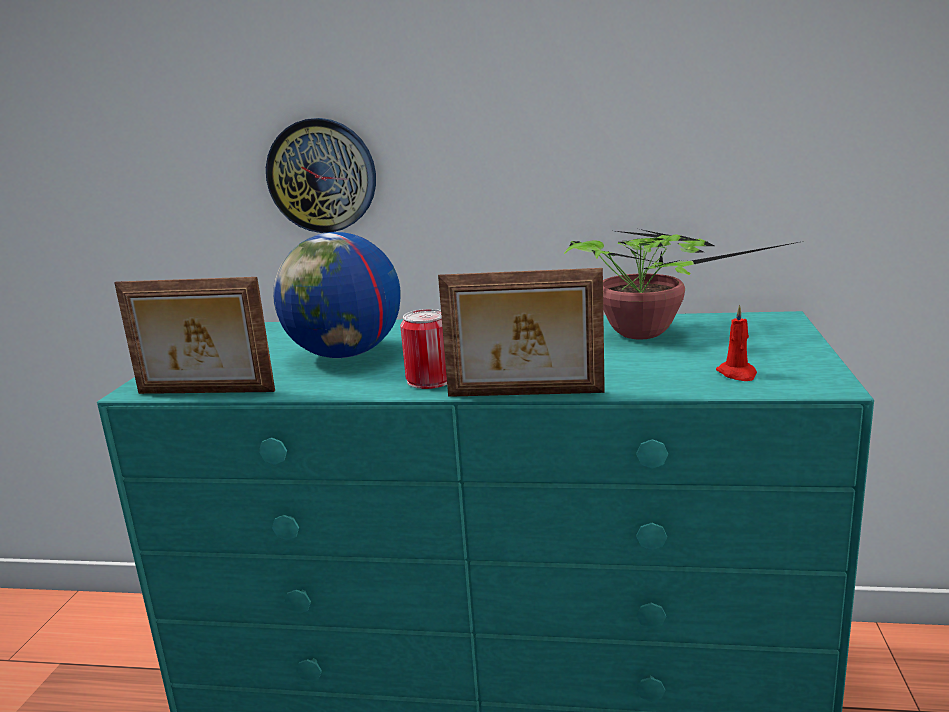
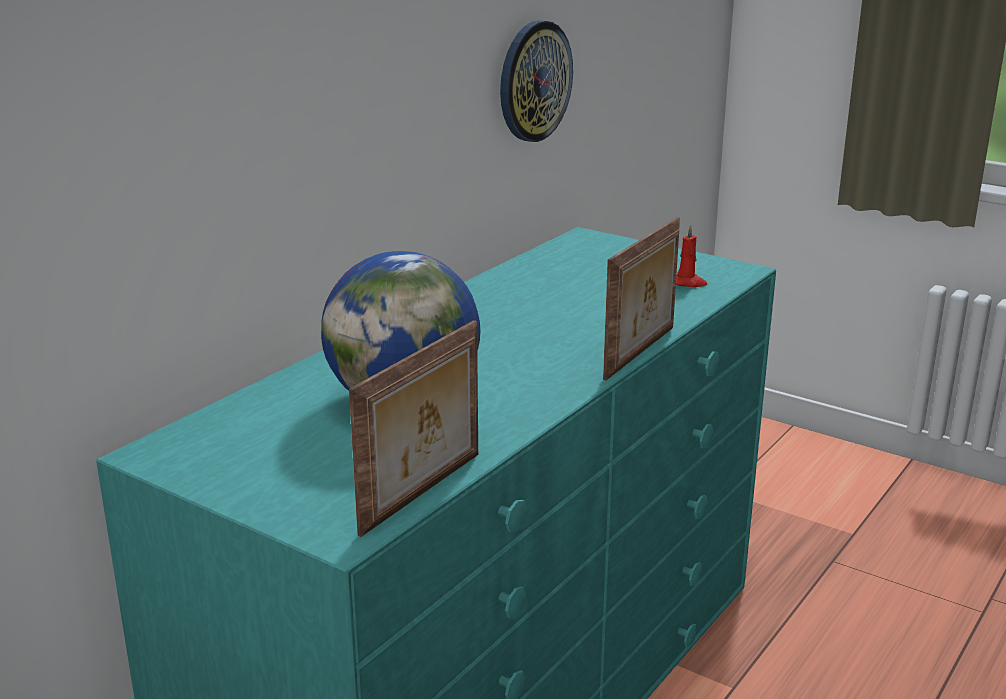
camera: 65 degrees left, 5 degrees up
wall clock [266,118,376,233] -> wall clock moved to [500,20,573,142]
can [400,309,447,389] -> none
potted plant [564,229,799,340] -> none

